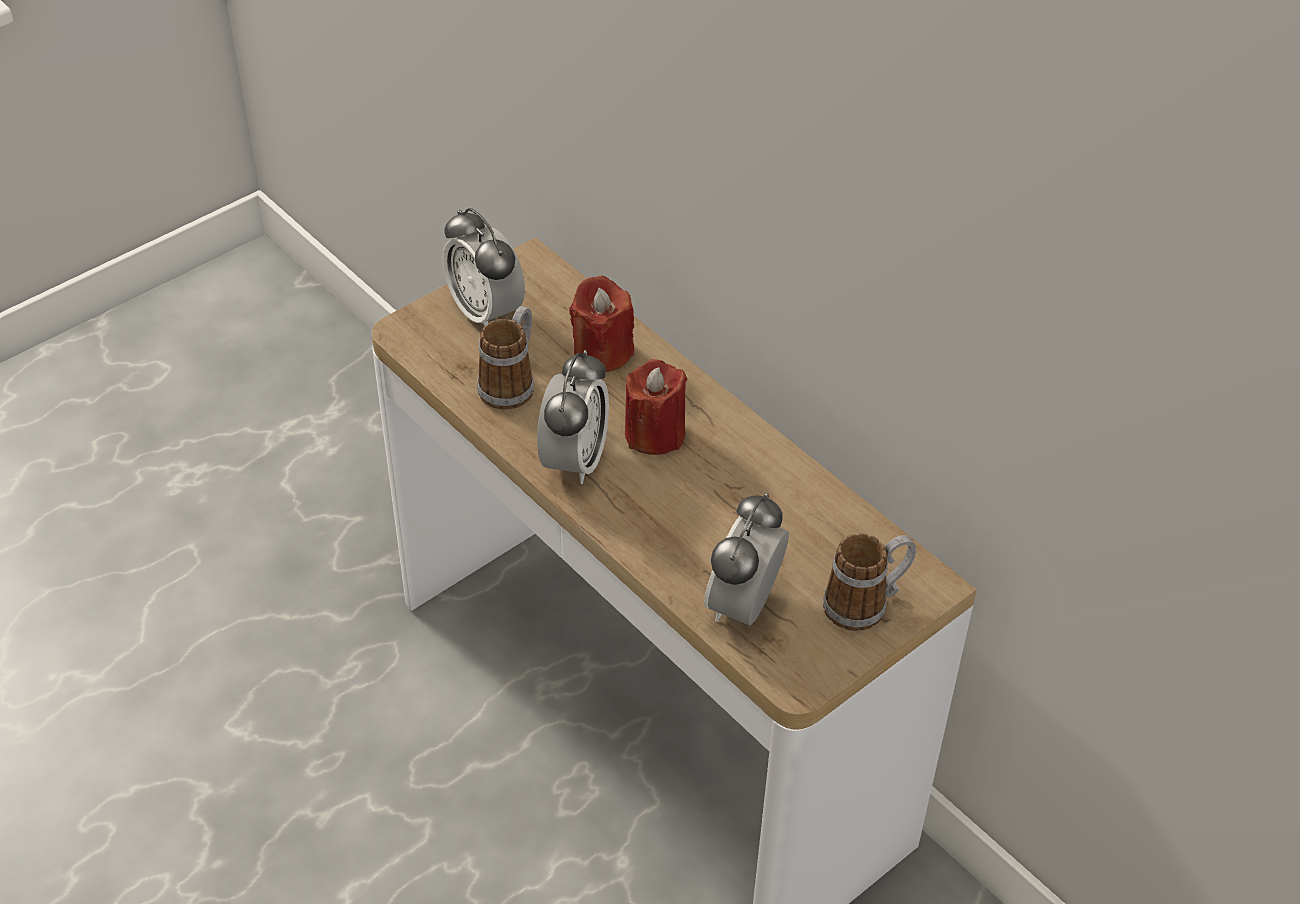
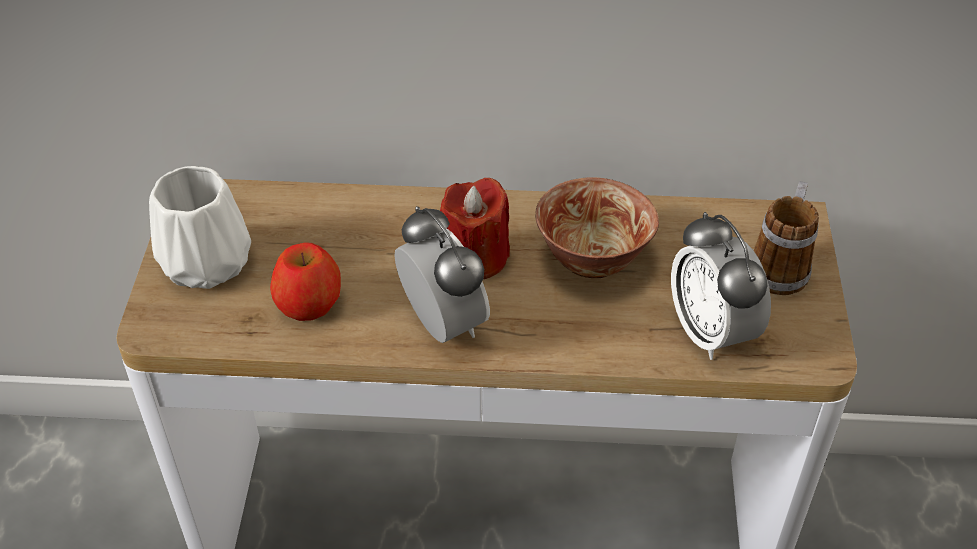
camera: 45 degrees left, 0 degrees up
alarm clock [443,208,525,326] -> white vase [149,166,251,289]
mug [477,306,534,410] -> apple [270,242,341,321]
red candle [569,276,634,372] -> none
none -> bowl [535,177,659,278]

